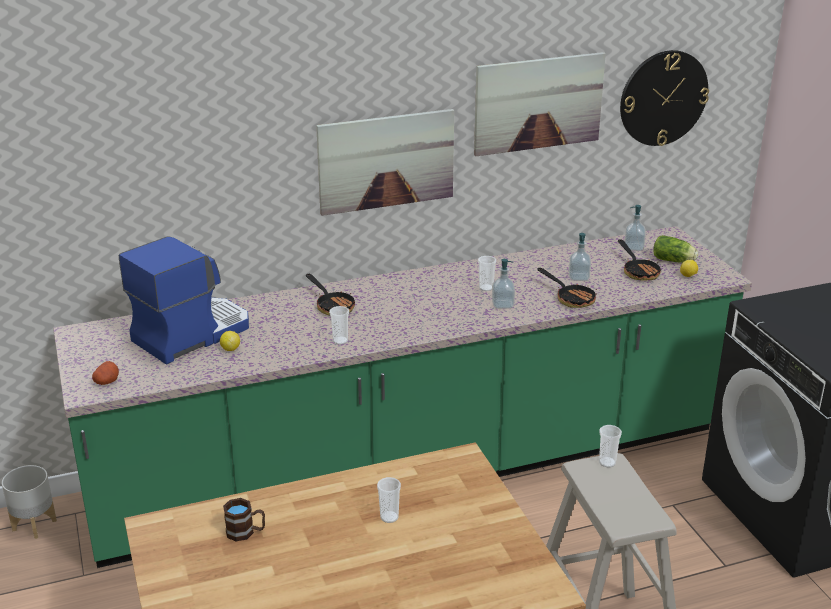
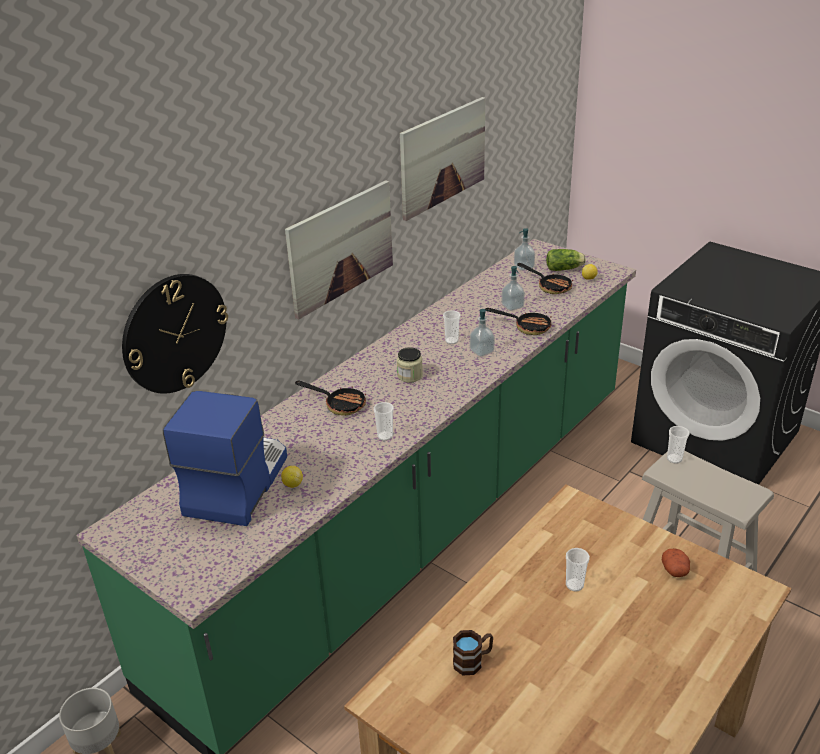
camera: 30 degrees left, 5 degrees up
potato [92,361,119,385] -> potato moved to [662,549,690,577]
wall clock [620,50,709,146] -> wall clock moved to [122,274,228,394]
none -> jar [397,347,423,383]

